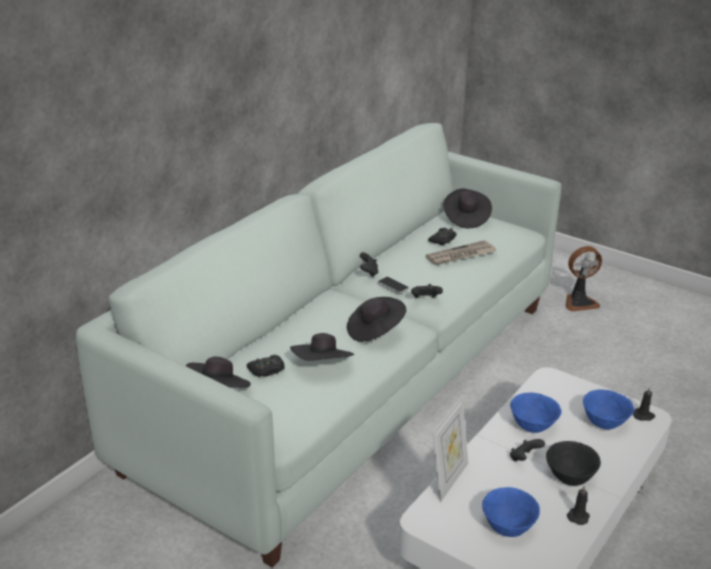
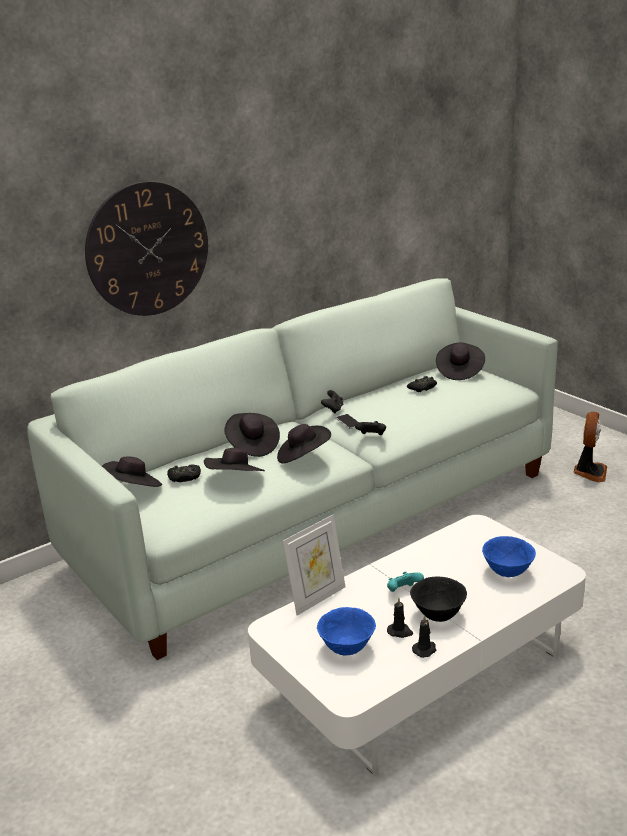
camera: 20 degrees right, 5 degrees down
newspaper [426,240,496,265] -> none
blue bowl [510,393,562,433] -> none
black game controller [510,439,545,461] -> turquoise game controller [387,572,424,592]
fan [566,246,602,311] -> fan turned 75 degrees counterclockwise [573,412,607,482]
black candle [633,387,655,421] -> black candle moved to [387,598,413,638]
none -> wall clock [85,181,208,316]
none -> black hat [224,413,280,457]

